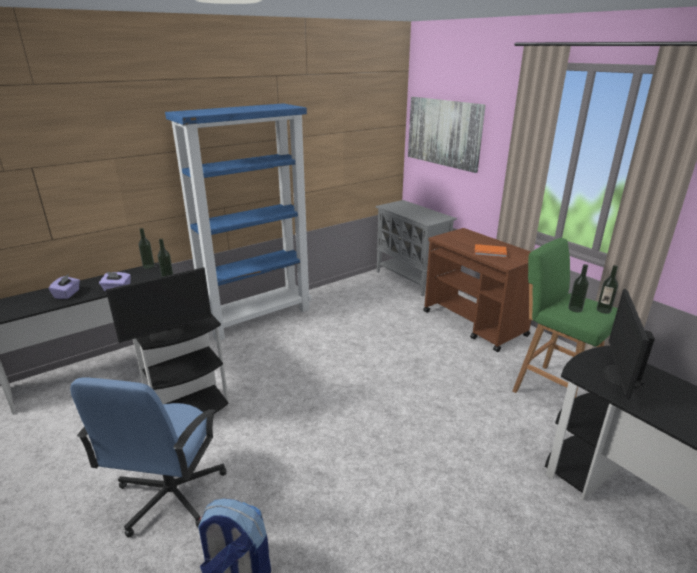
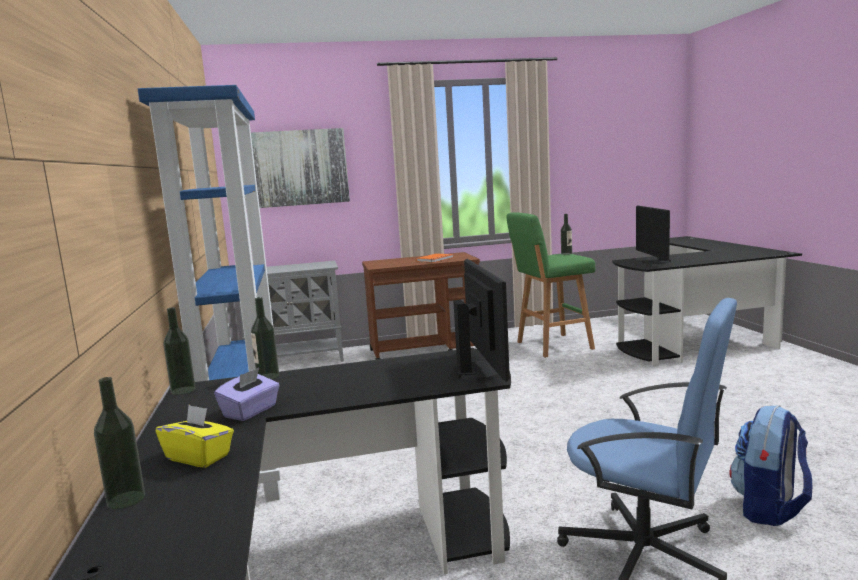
camera: 65 degrees left, 15 degrees down
purple tissue box [49,274,80,299] -> yellow tissue box [155,405,234,468]
bottle [568,264,589,312] -> bottle moved to [94,377,145,509]
monitor [602,289,655,400] -> monitor turned 45 degrees clockwise [636,206,671,264]

